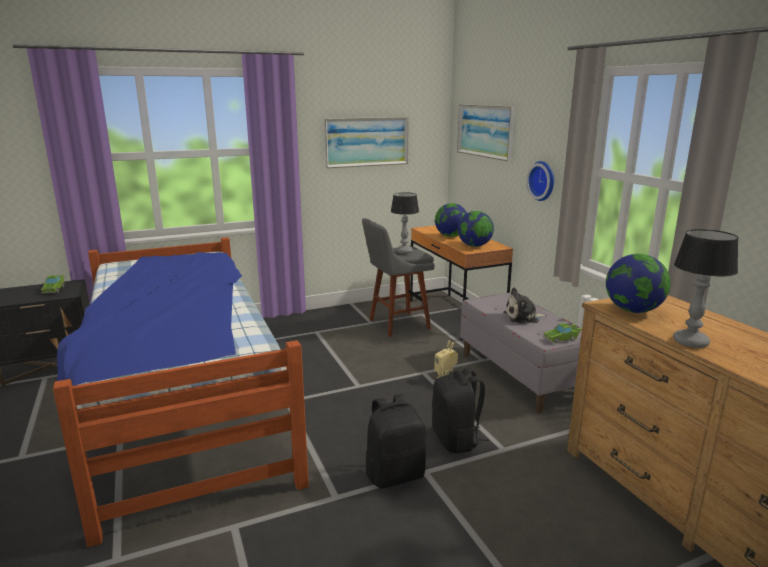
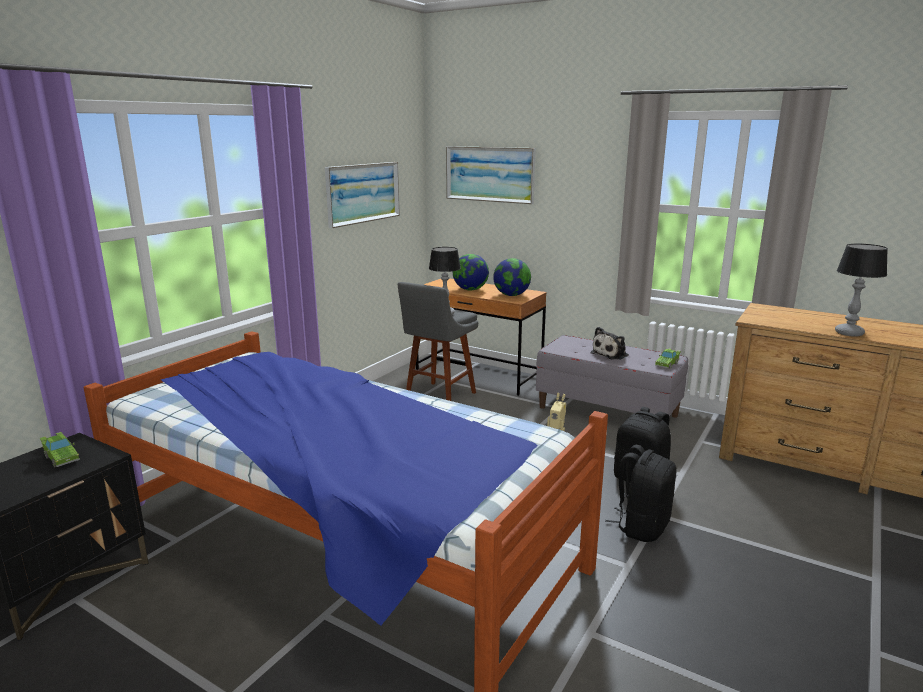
camera: 35 degrees left, 0 degrees up
wall clock [526,161,554,201] -> none
globe [606,254,671,313] -> none

